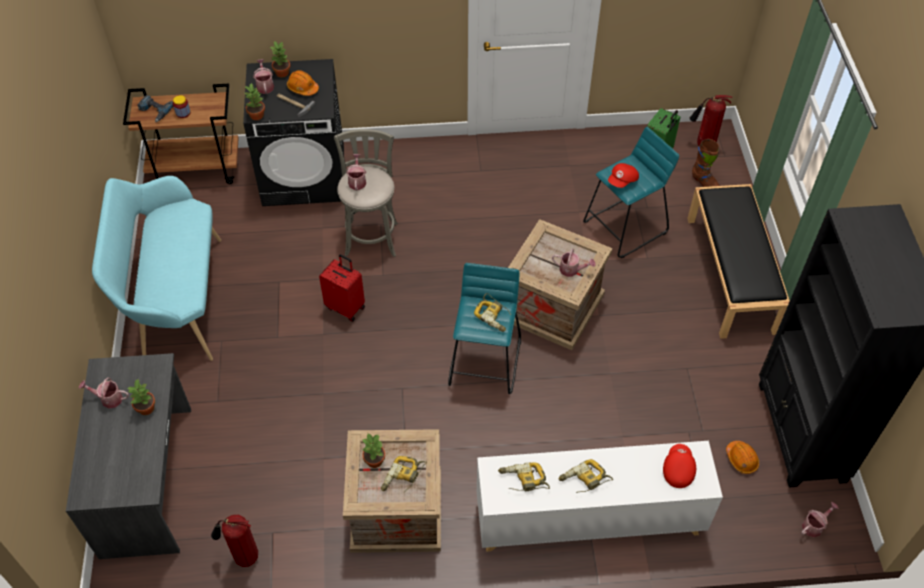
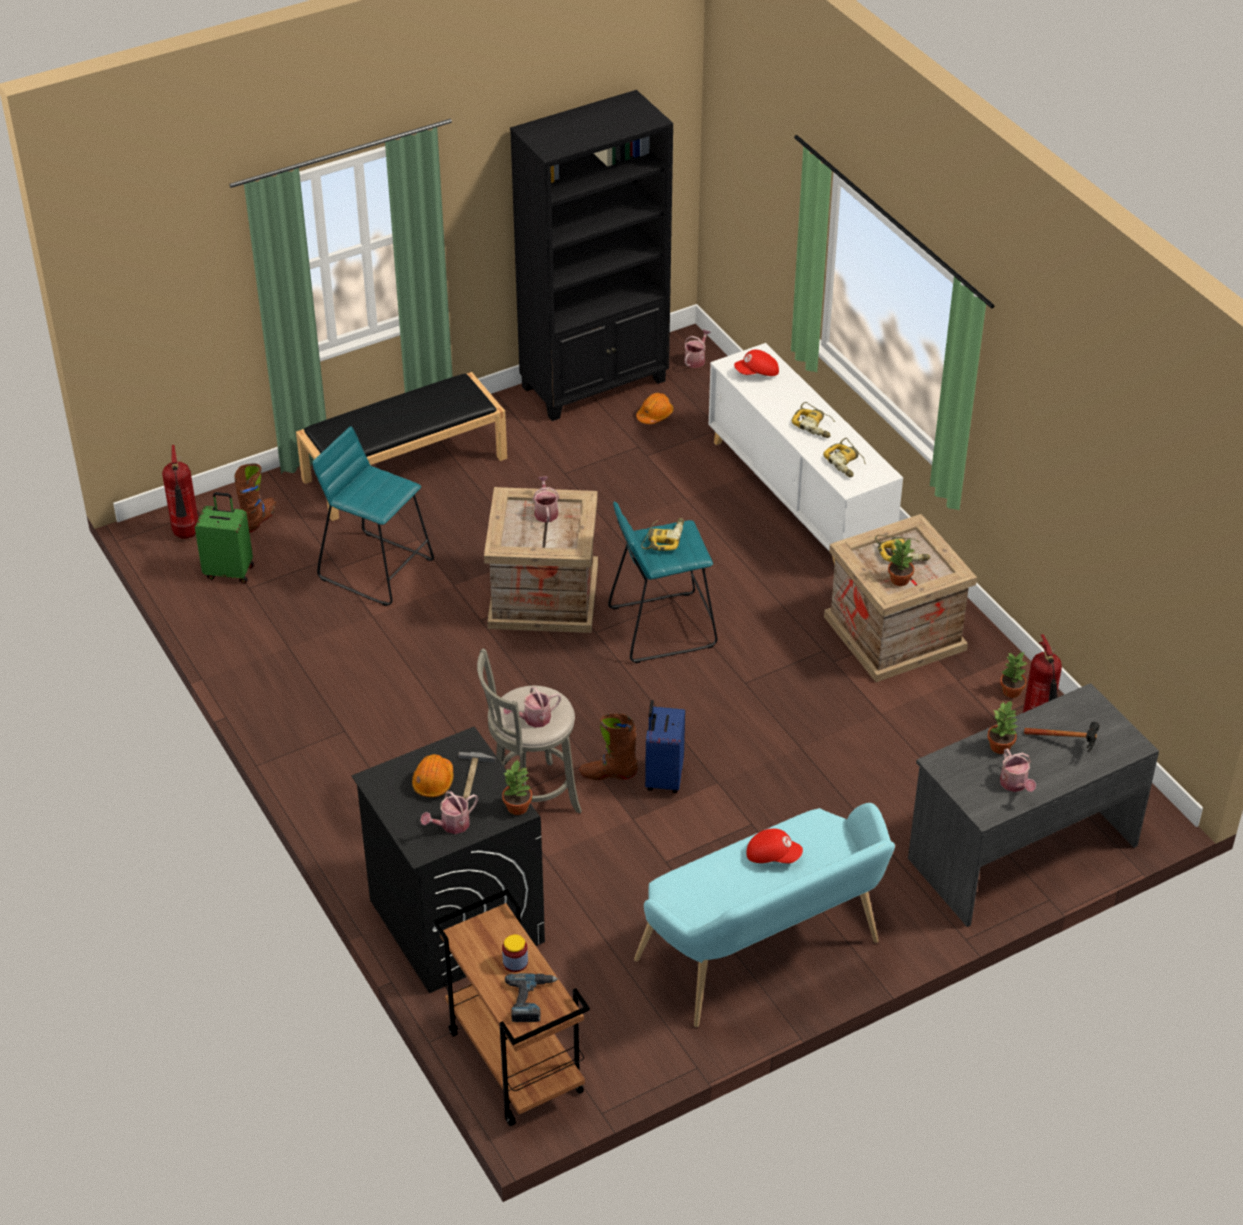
camera: 115 degrees left, 10 degrees down
potted plant [270,41,290,78] -> potted plant moved to [1000,652,1028,698]
red suitcase [319,254,365,322] -> blue suitcase [645,700,685,793]
red cap [608,163,639,188] -> red cap moved to [746,829,803,864]
watering can [801,502,839,537] -> watering can turned 90 degrees clockwise [684,329,711,368]
none -> brown boot [579,713,638,780]
none -> hammer [1024,722,1099,752]

